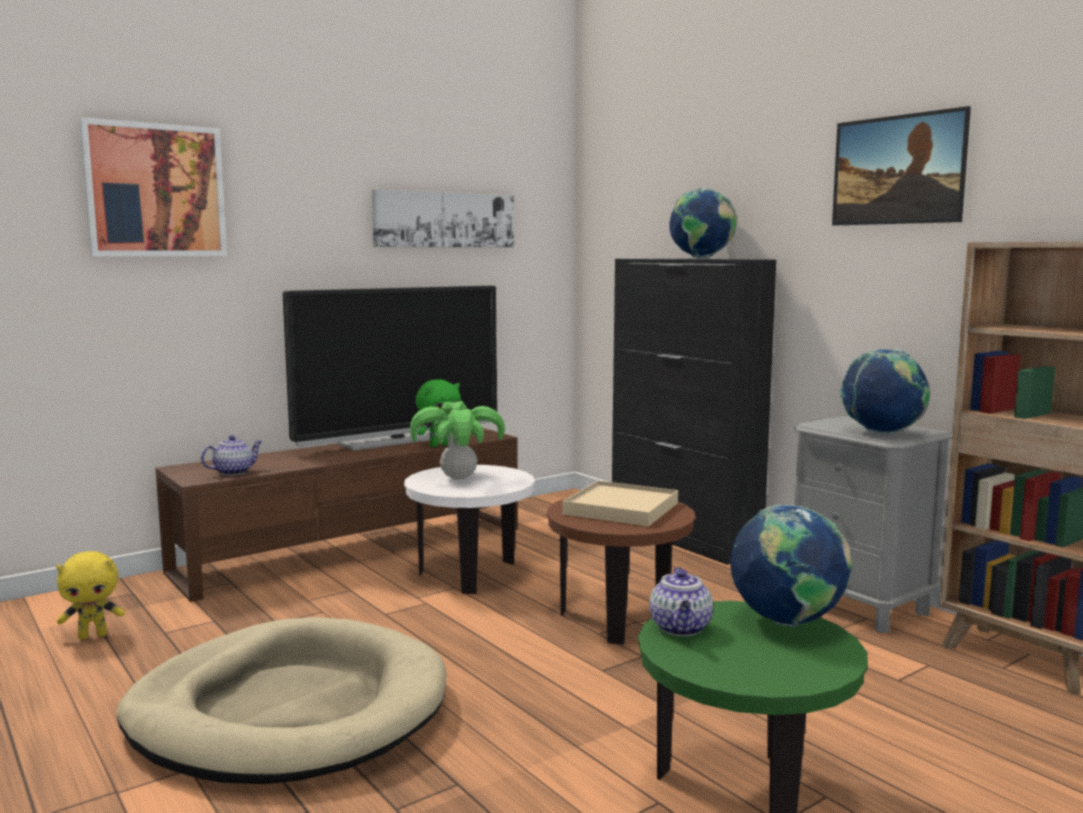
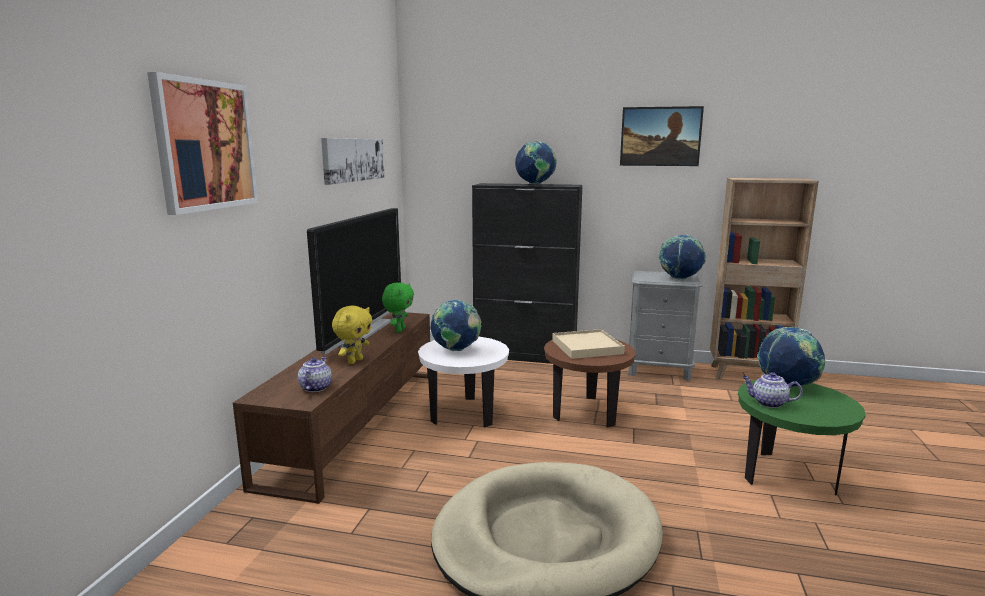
camera: 40 degrees left, 5 degrees up
yellow plush toy [56,551,125,639] -> yellow plush toy moved to [332,306,373,364]
potted plant [410,401,505,480] -> globe [431,300,481,351]
teapot [649,567,713,636] -> teapot turned 150 degrees clockwise [743,372,802,408]

